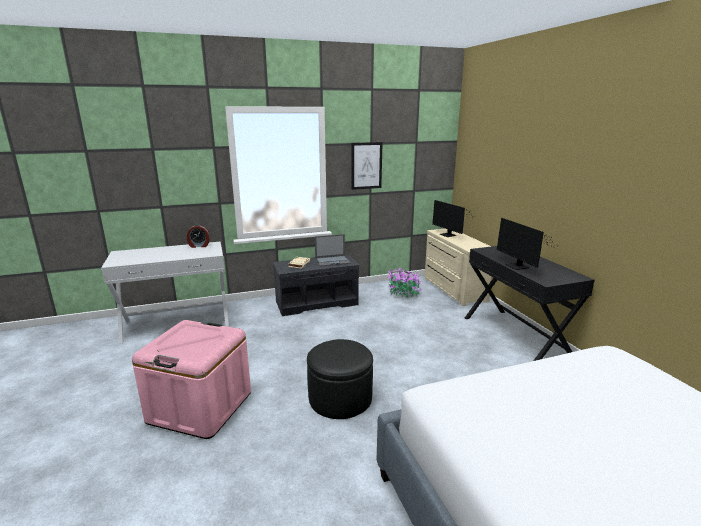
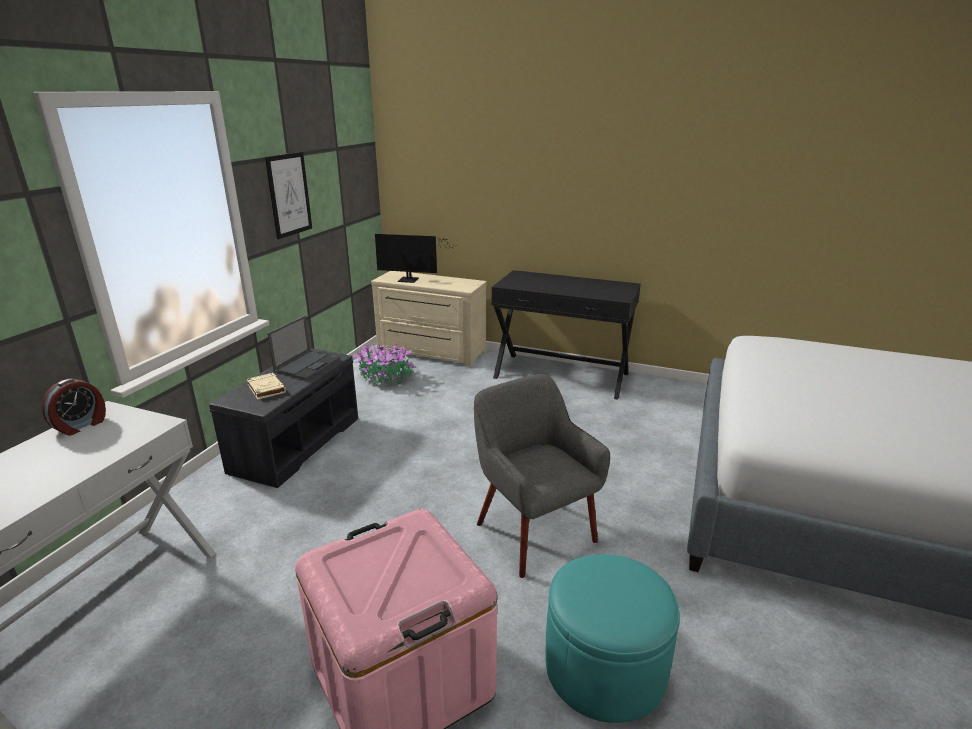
camera: 50 degrees left, 5 degrees up
black ottoman [307,339,373,419] -> grey armchair [474,374,610,578]
monitor [496,218,558,270] -> none
none -> turquoise ottoman [545,554,680,723]

